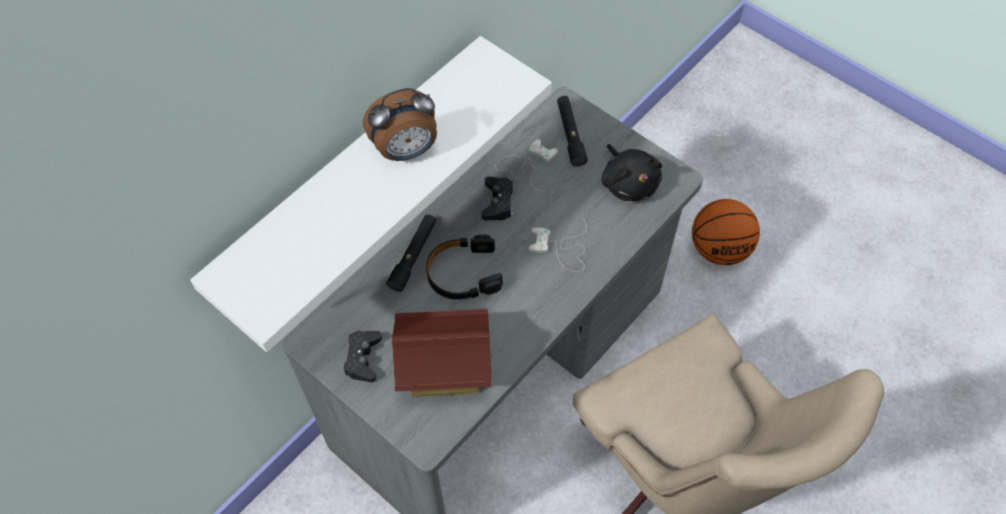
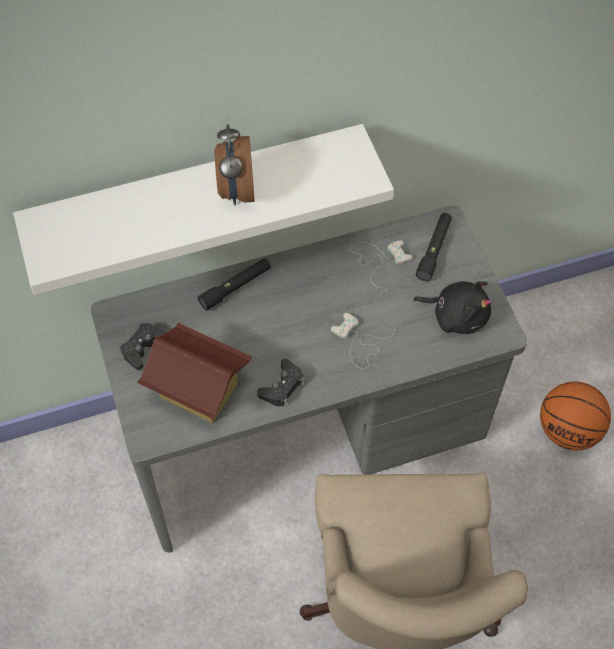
camera: 30 degrees right, 0 degrees up
alarm clock [363,88,437,161] -> alarm clock turned 75 degrees clockwise [214,124,254,205]
black headphones [426,234,503,299] -> none
black game controller [481,176,515,220] -> black game controller moved to [257,359,305,407]
black plush toy [602,144,662,201] -> black plush toy turned 75 degrees counterclockwise [413,281,492,334]

